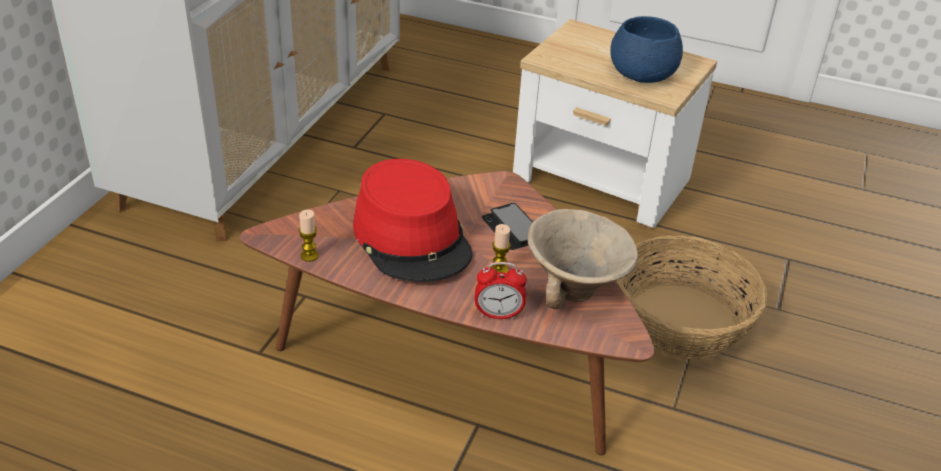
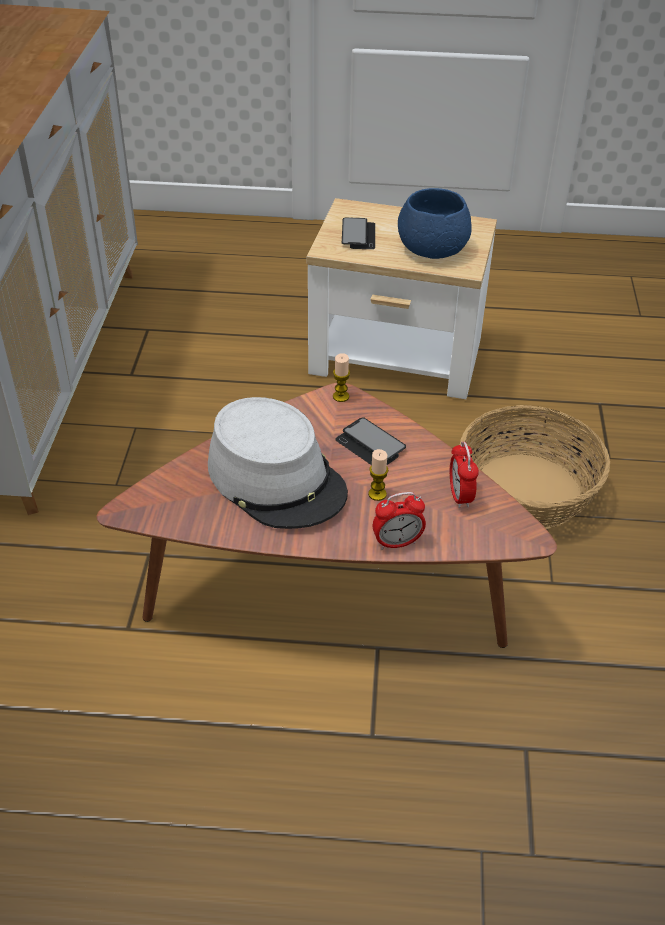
camera: 15 degrees left, 5 degrees up
candle [298,210,319,262] -> candle moved to [333,353,350,402]
red hat [353,159,473,282] -> grey hat [208,397,348,529]
beige bowl [527,209,638,309] -> alarm clock [450,441,479,508]
none -> phone [342,217,375,249]

